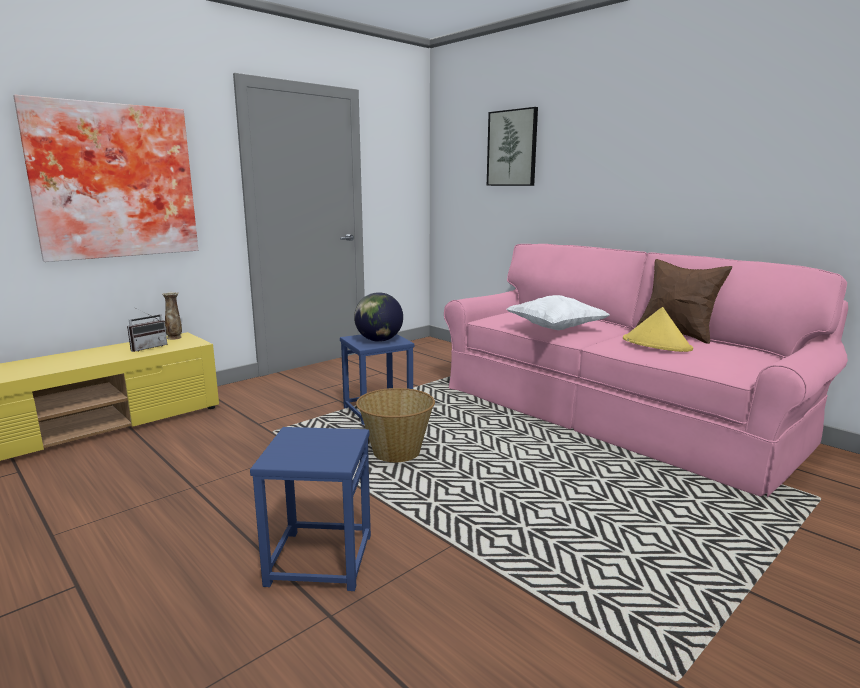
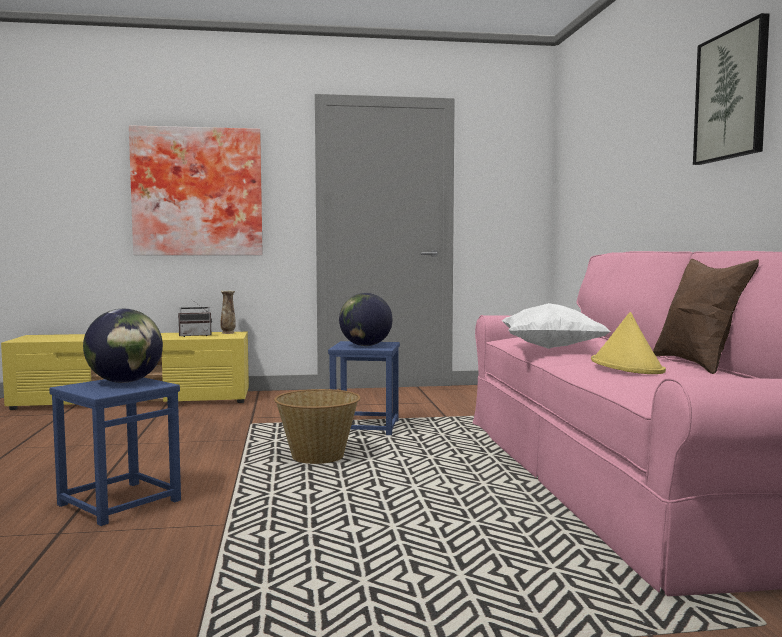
camera: 35 degrees right, 10 degrees down
picture [487,107,538,186] -> picture moved to [693,13,770,165]
none -> globe [83,309,163,383]

